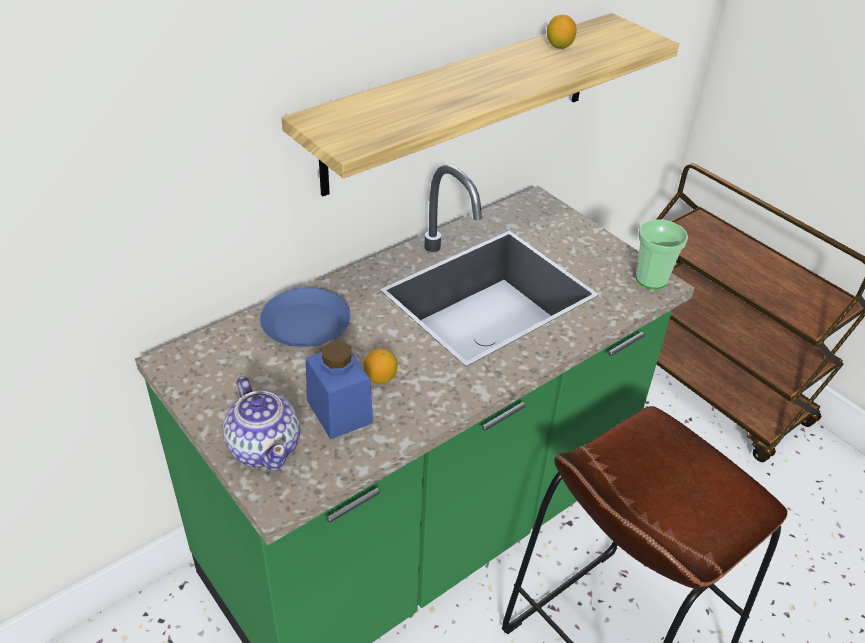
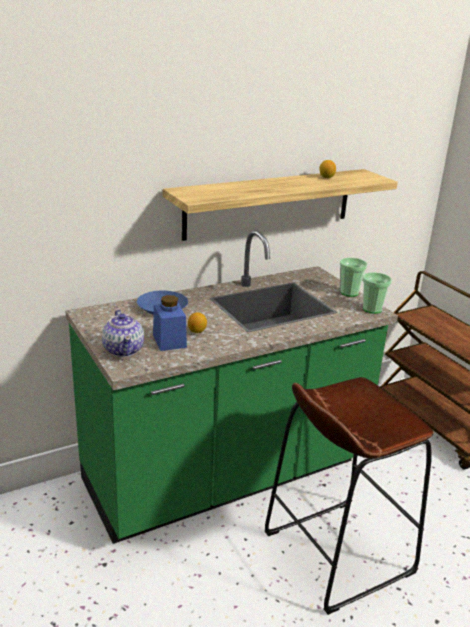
camera: 10 degrees right, 15 degrees down
none -> cup [340,258,367,297]

